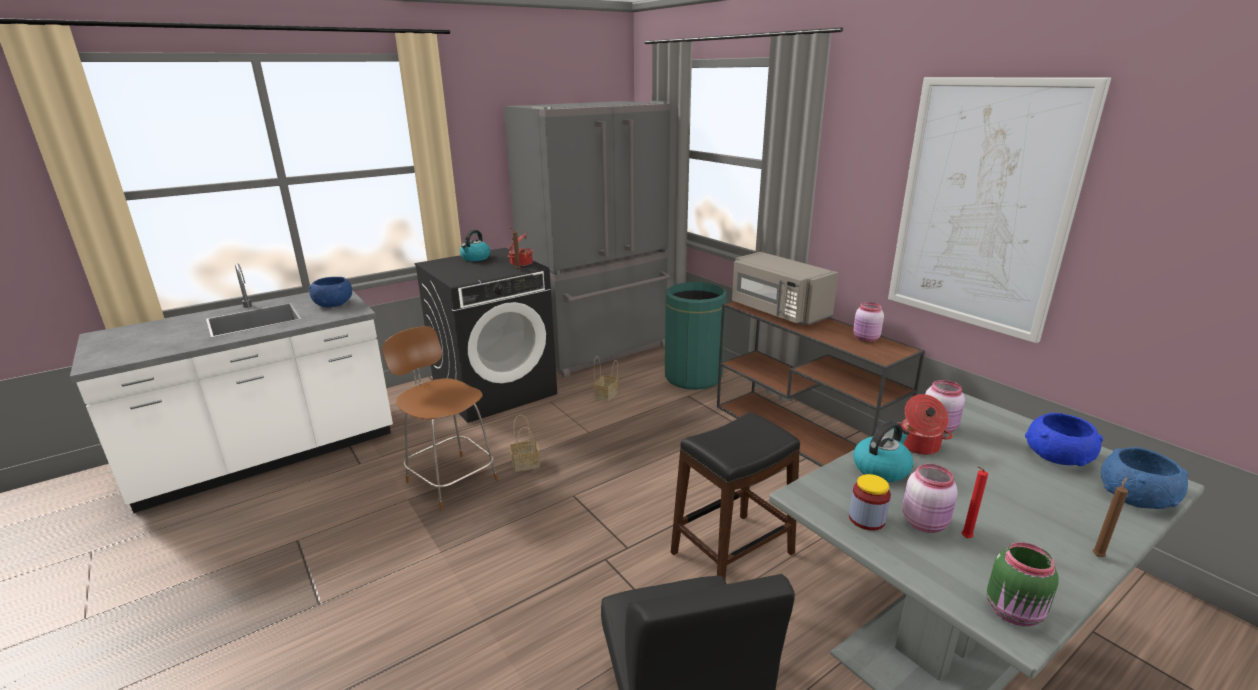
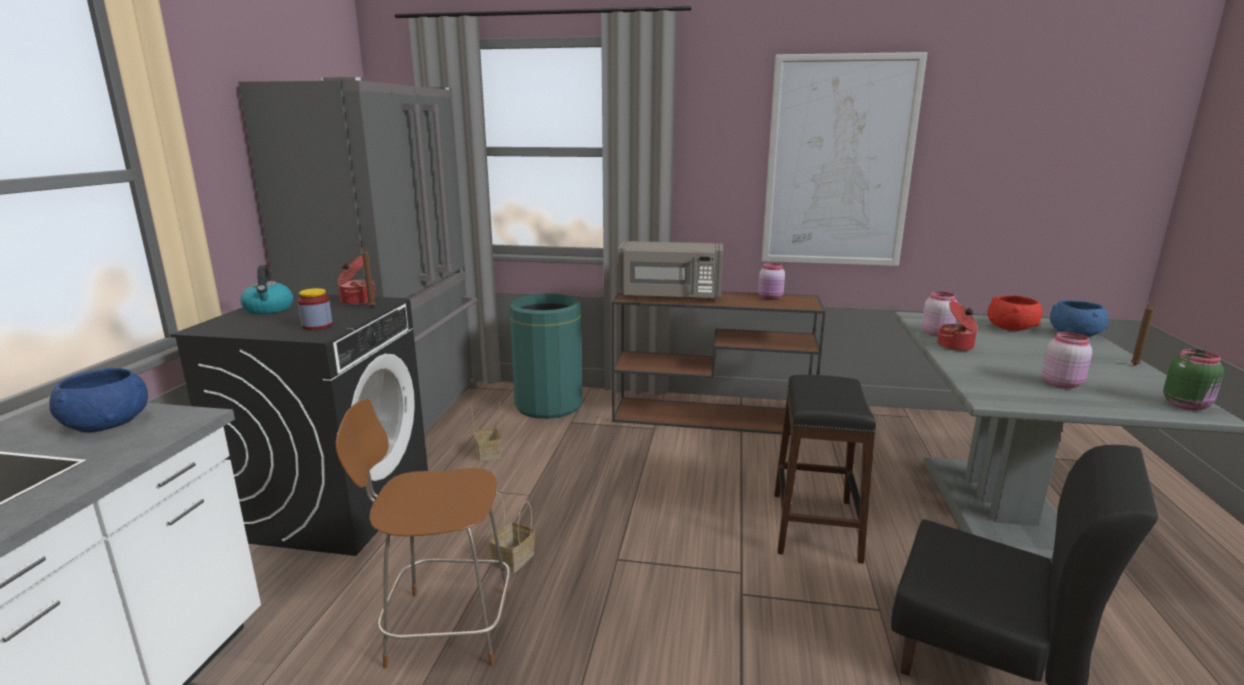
camera: 45 degrees left, 5 degrees down
jar [849,474,891,530] -> jar moved to [298,288,333,330]
kettle [853,421,913,482] -> none
red candle [962,467,988,538] -> none
blue bowl [1025,413,1103,466] -> red bowl [987,295,1042,331]

